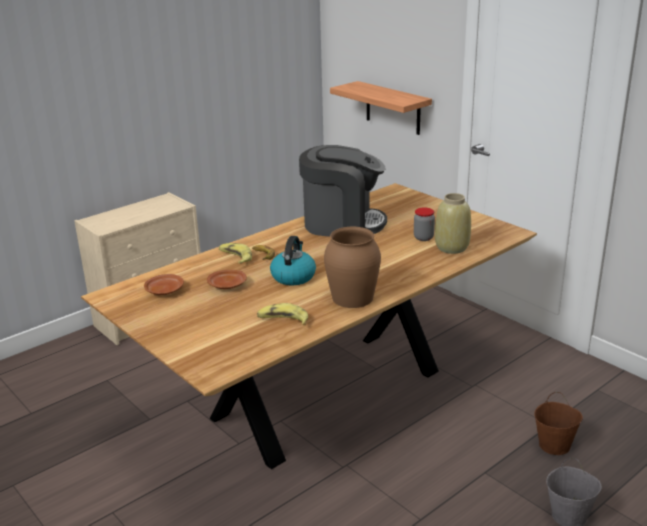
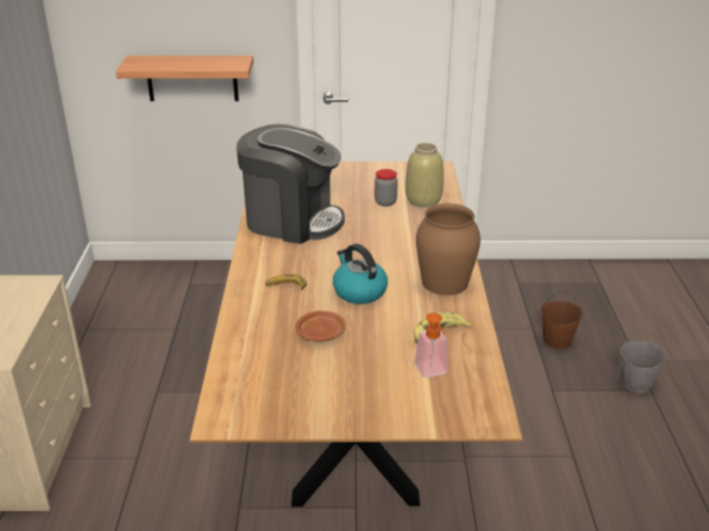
camera: 50 degrees left, 5 degrees up
brown plate [144,274,184,295] -> none
banana [219,243,252,264] -> none
coffee machine [299,145,387,236] -> coffee machine turned 60 degrees clockwise [237,124,345,244]
none -> soap dispenser [414,313,448,378]

